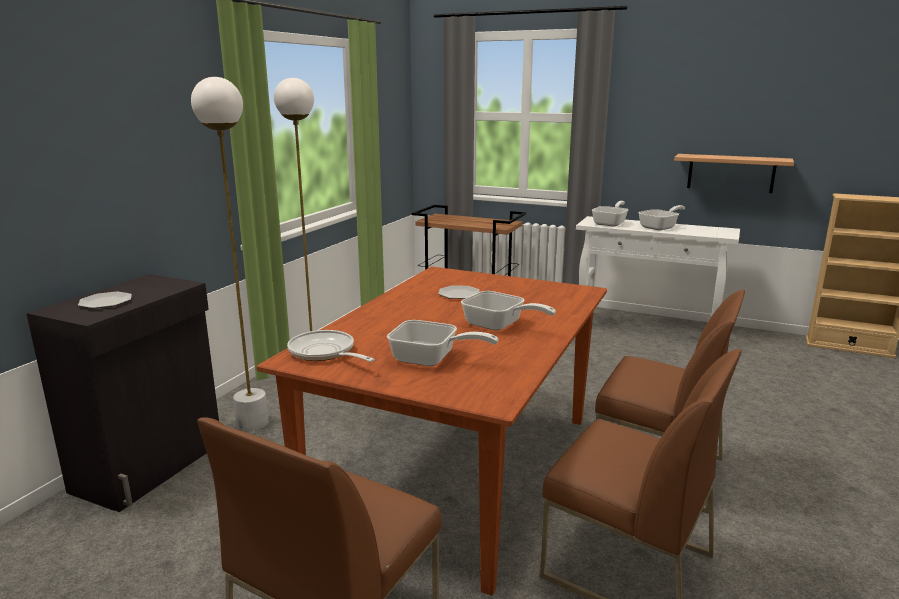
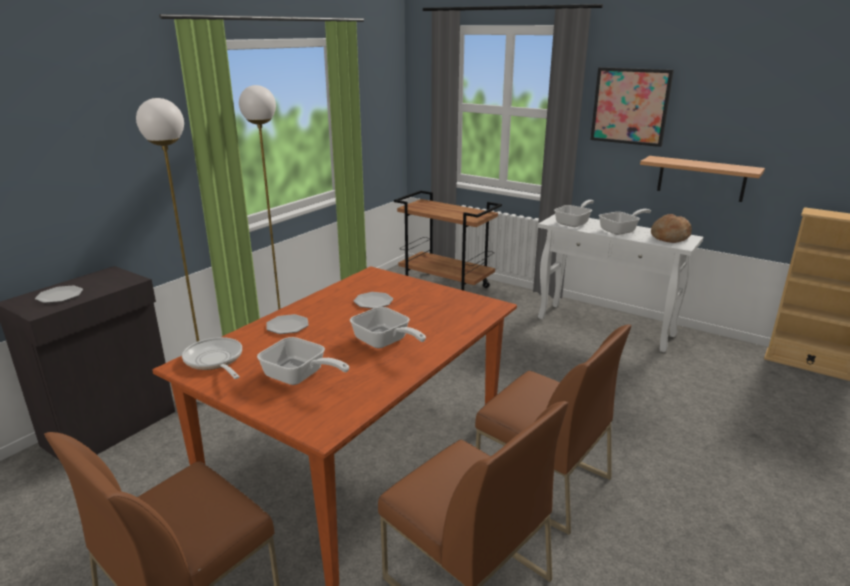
camera: 10 degrees right, 5 degrees up
none -> plate [267,314,309,334]
none -> picture [590,67,674,147]
none -> bread [651,214,692,243]

